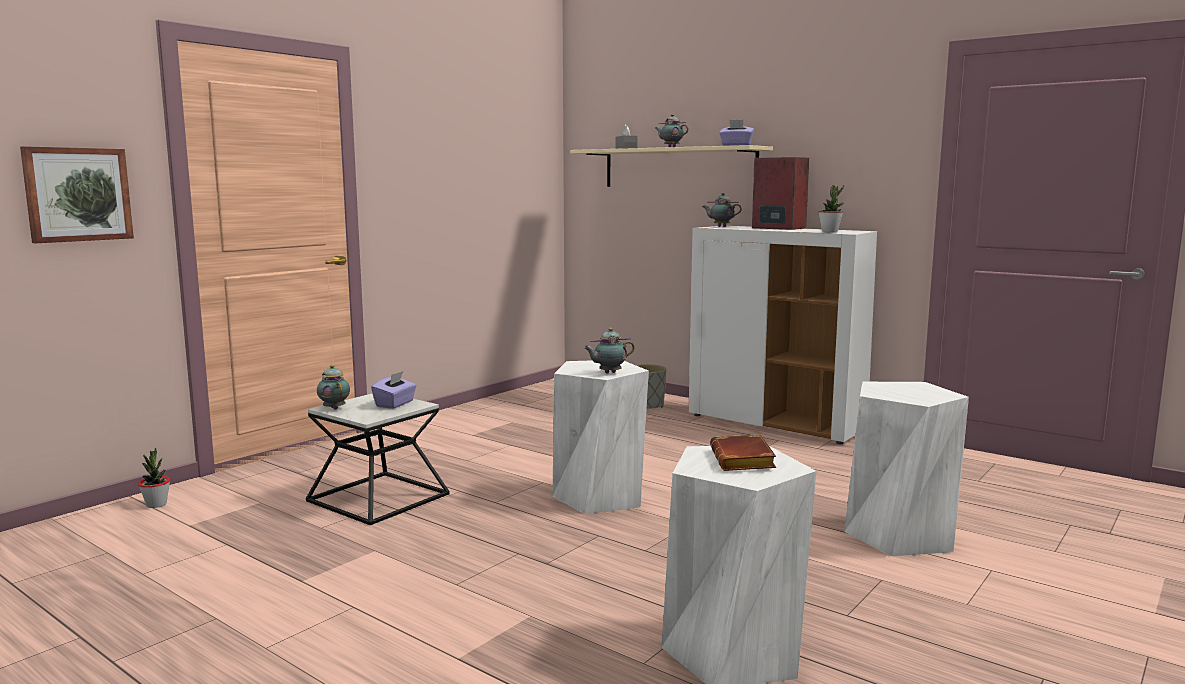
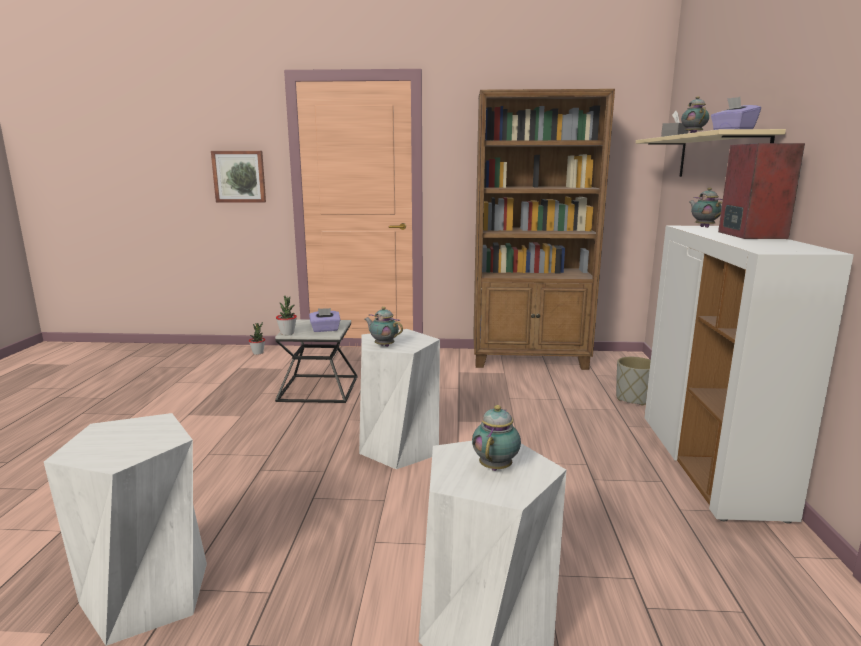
camera: 55 degrees right, 5 degrees up
teapot [317,365,350,410] -> teapot moved to [472,405,521,471]
brown book [710,434,776,471] -> none
potted plant [819,185,844,233] -> potted plant moved to [276,296,297,335]
none -> brown bookcase [473,89,615,370]

